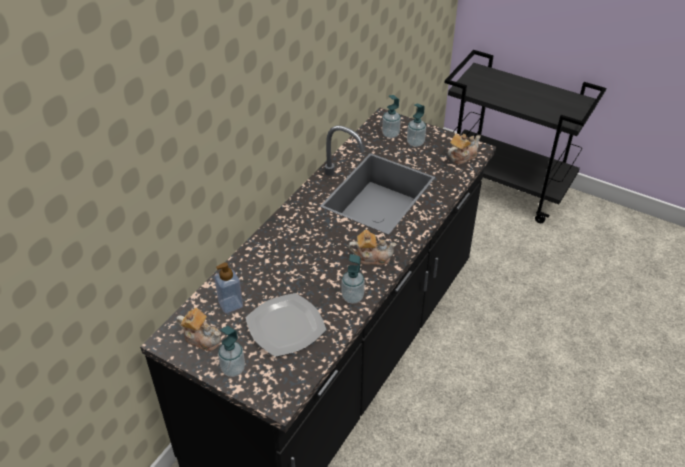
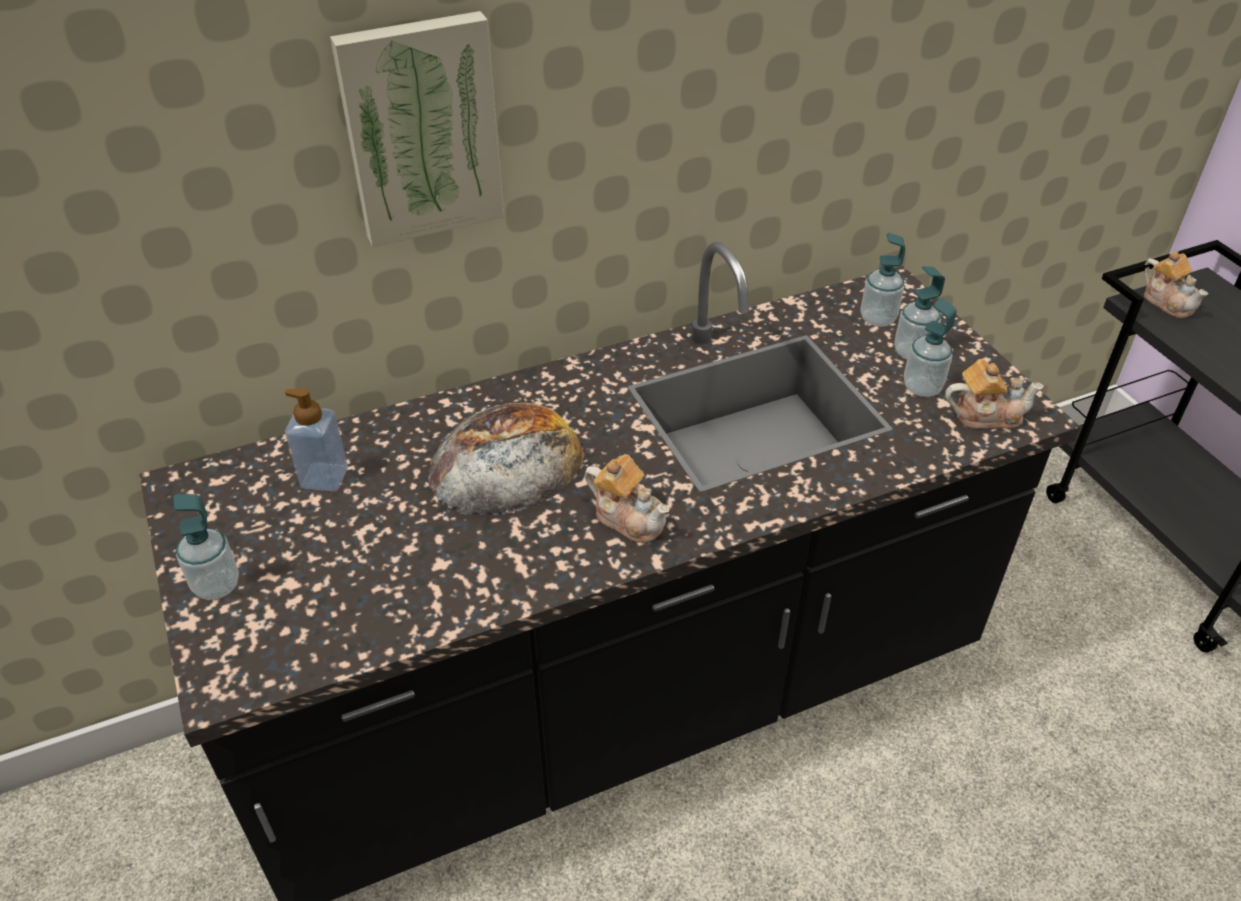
camera: 35 degrees right, 0 degrees up
teapot [176,308,221,351] -> teapot moved to [1144,251,1208,318]
plate [246,293,326,357] -> none
soap dispenser [342,254,365,304] -> soap dispenser moved to [904,298,957,397]
none -> picture [330,11,504,247]
none -> bread [428,403,585,515]

